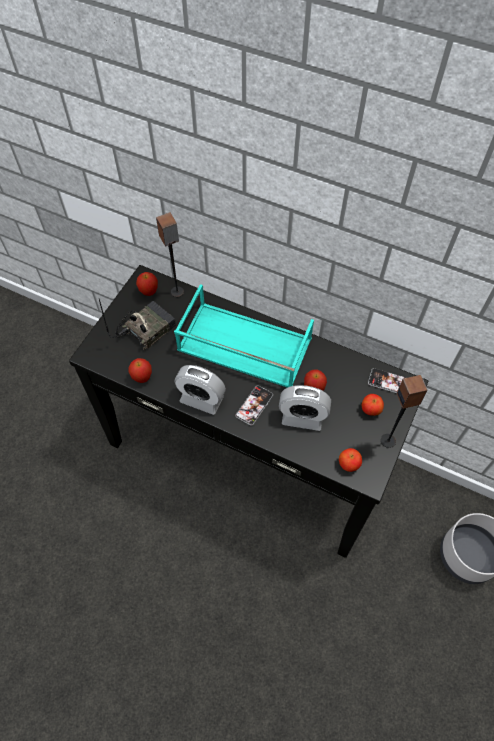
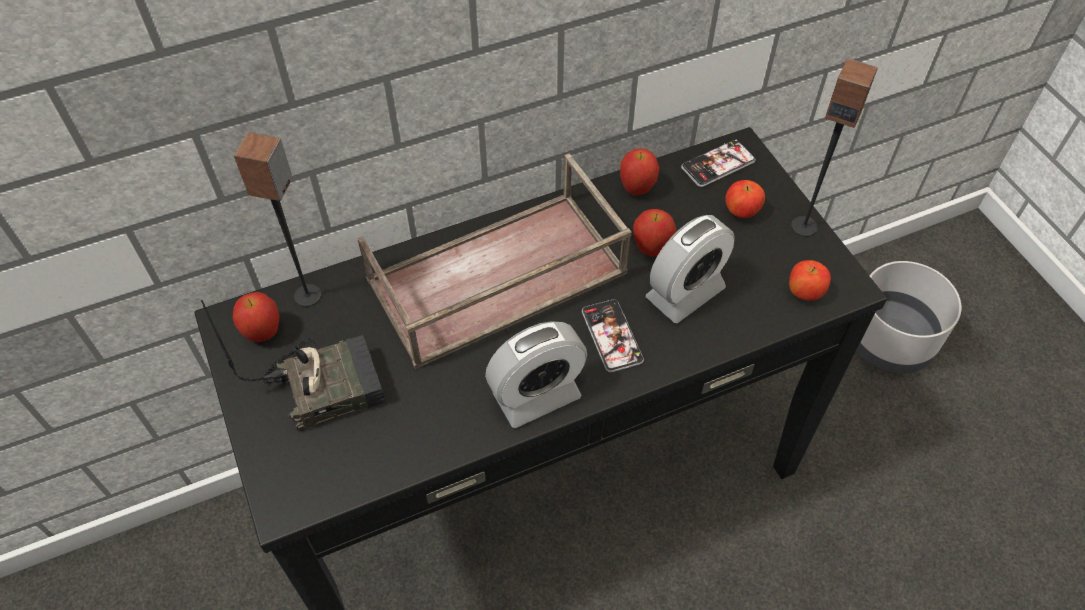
camera: 50 degrees left, 5 degrees down
radio [98,298,176,351] -> radio turned 75 degrees clockwise [201,299,385,431]
apple [128,358,152,383] -> apple moved to [620,148,659,195]
turquoise tray [174,284,314,388] -> brown tray [357,154,632,369]

